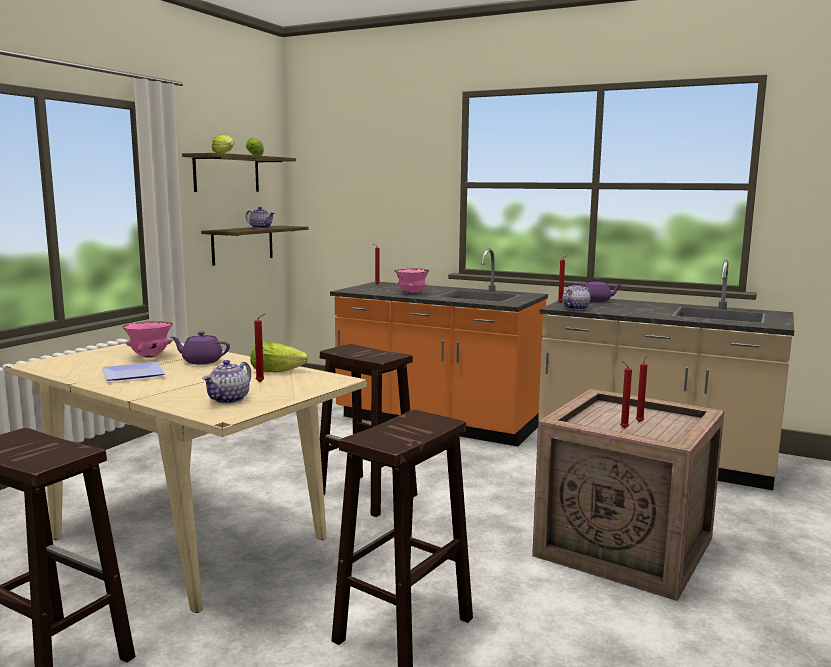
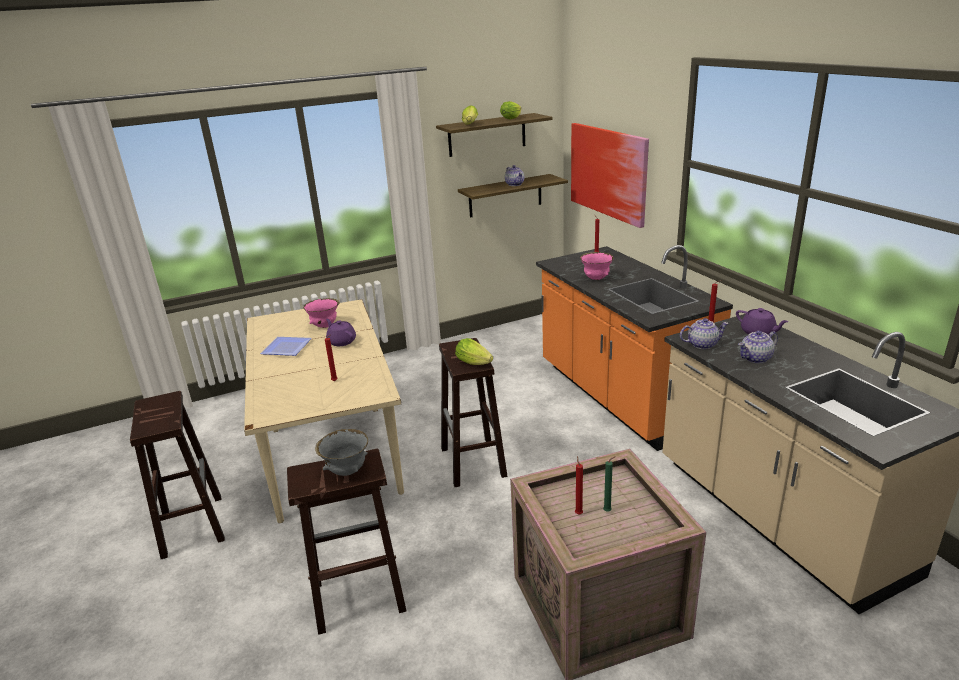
camera: 40 degrees right, 15 degrees up
teapot [202,360,251,404] -> teapot moved to [738,331,778,363]
lettuce [250,342,308,372] -> lettuce moved to [455,338,493,365]
red candle [636,357,647,422] -> green candle [603,456,616,512]
none -> grey bowl [315,429,368,476]
none -> picture [571,123,649,228]

